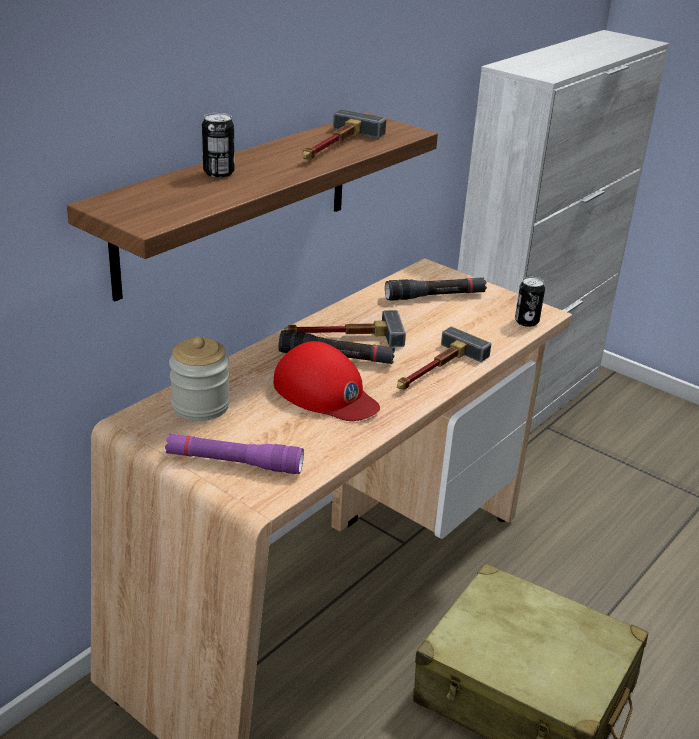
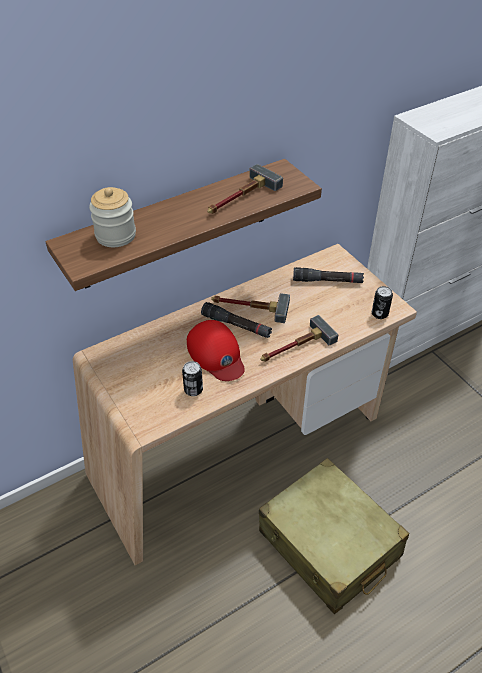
camera: 20 degrees right, 15 degrees up
purple flashlight [165,434,304,474] -> none
jar [169,336,230,421] -> jar moved to [89,187,136,247]
can [202,113,235,177] -> can moved to [182,361,203,396]

